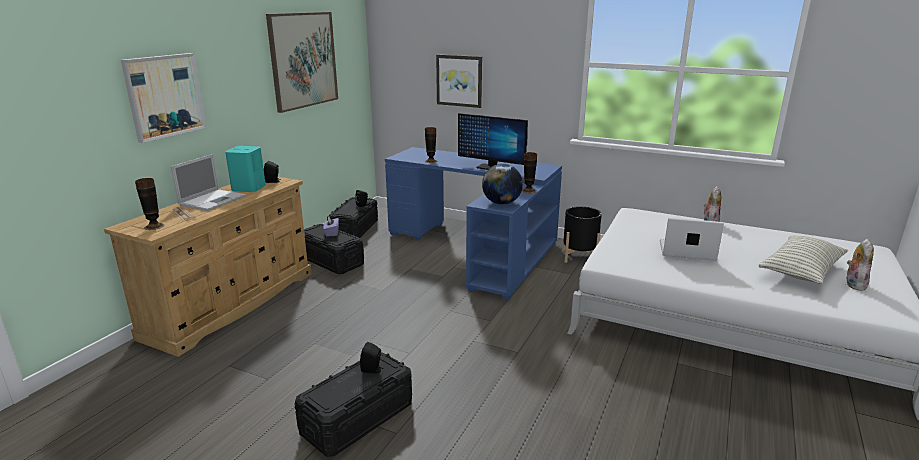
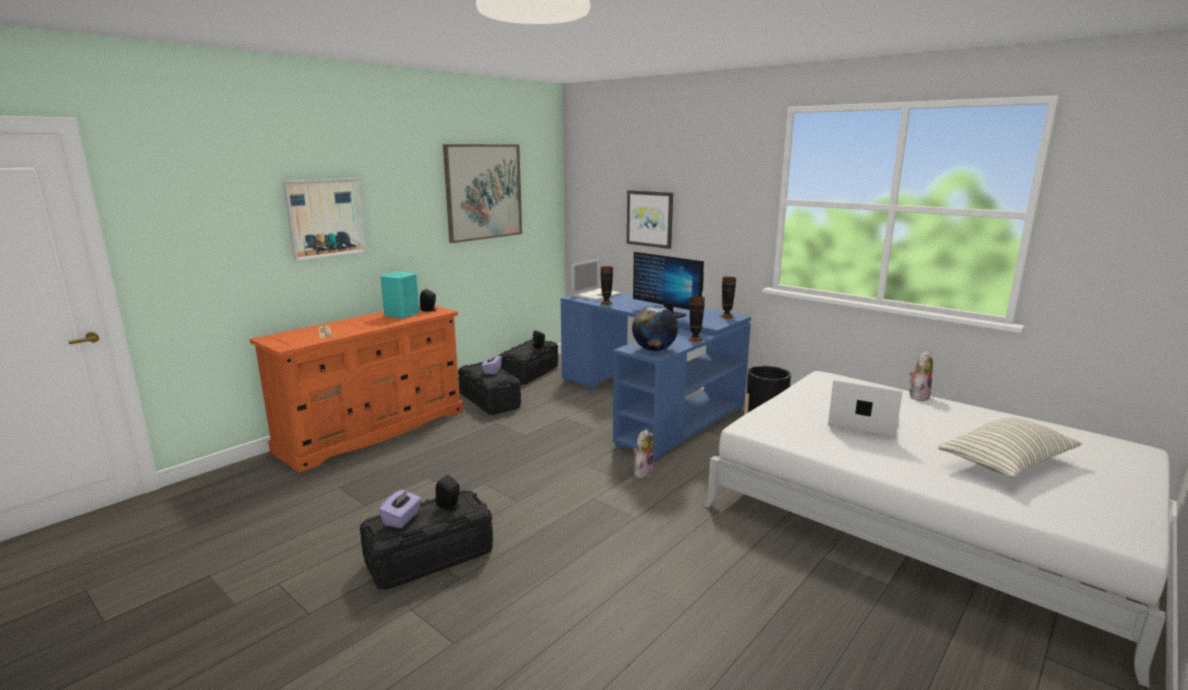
camera: 15 degrees right, 5 degrees down
beige dresser [104,177,312,357] -> orange dresser [250,304,463,473]
vase [135,178,165,230] -> vase moved to [719,277,736,319]
laptop [171,154,246,211] -> laptop moved to [572,259,622,301]
plush toy [847,239,874,291] -> plush toy moved to [633,429,654,478]
none -> purple tissue box [379,490,422,528]

